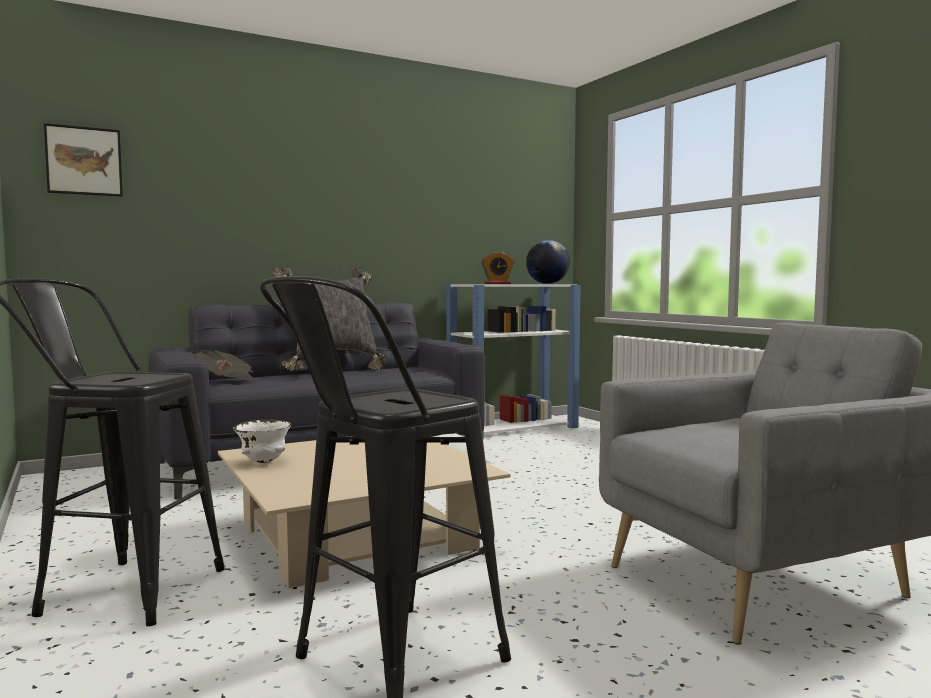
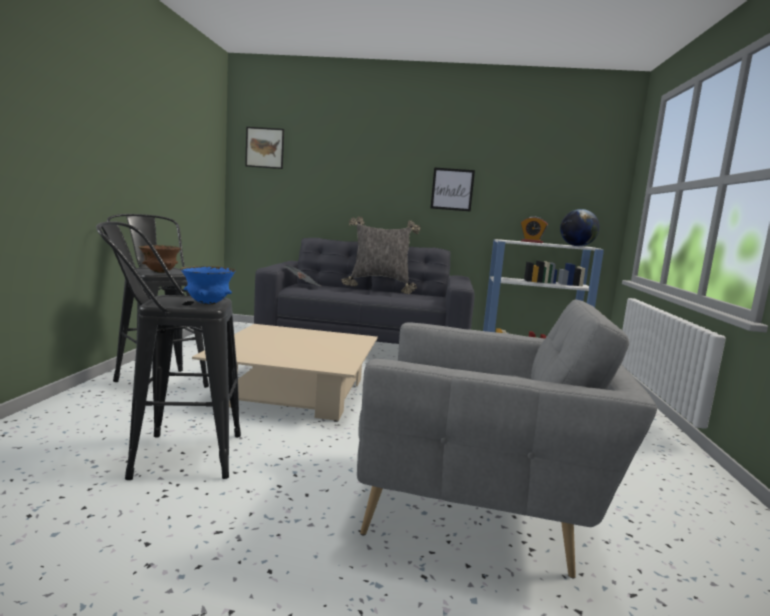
camera: 35 degrees right, 5 degrees up
white bowl [233,419,291,463] -> none
none -> brown bowl [139,245,181,273]
none -> blue bowl [180,266,236,305]
none -> picture [431,167,475,212]

